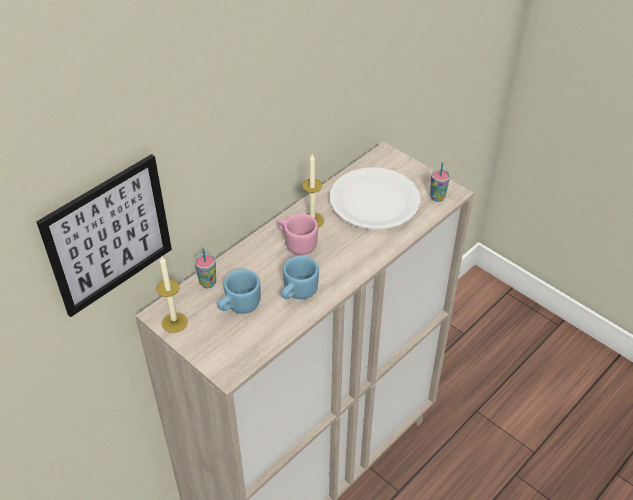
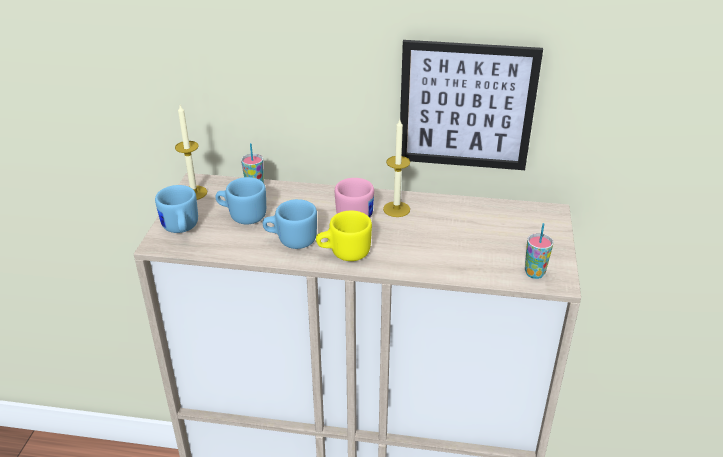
camera: 55 degrees right, 10 degrees down
picture [36,154,172,317] -> picture moved to [400,40,543,170]
white plate [330,168,421,229] -> none
none -> blue mug [155,185,198,233]
none -> yellow mug [316,211,372,261]

